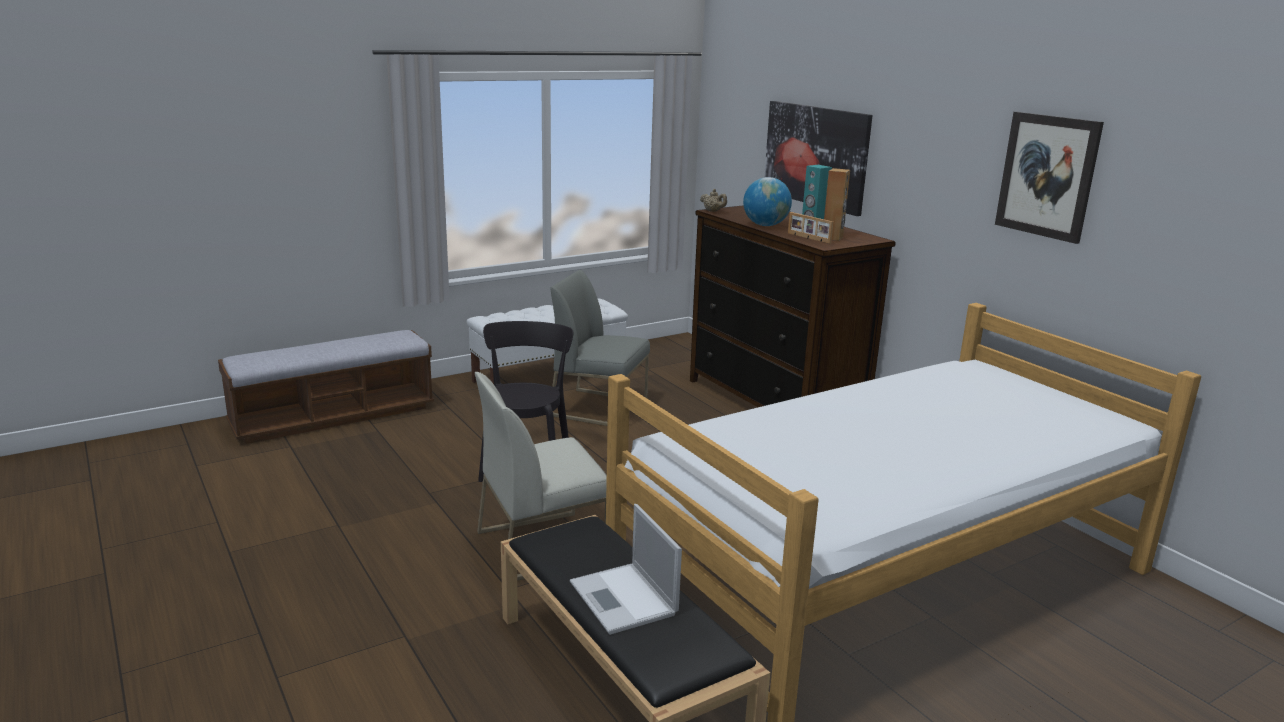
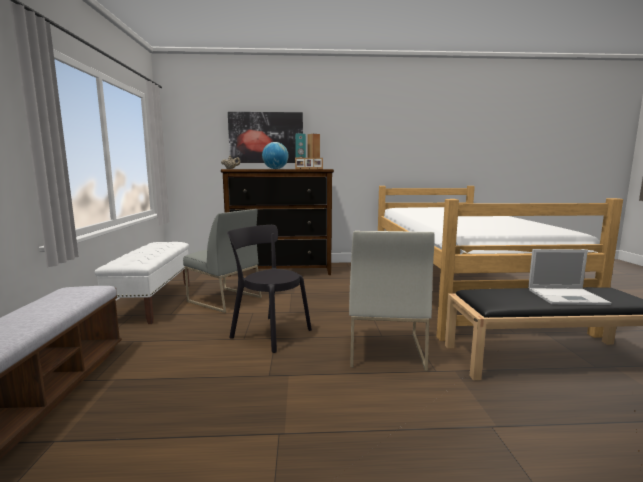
camera: 60 degrees left, 10 degrees down
grey chair [550,270,650,426] -> grey chair turned 105 degrees counterclockwise [183,209,262,313]
picture [995,112,1104,244] -> none

